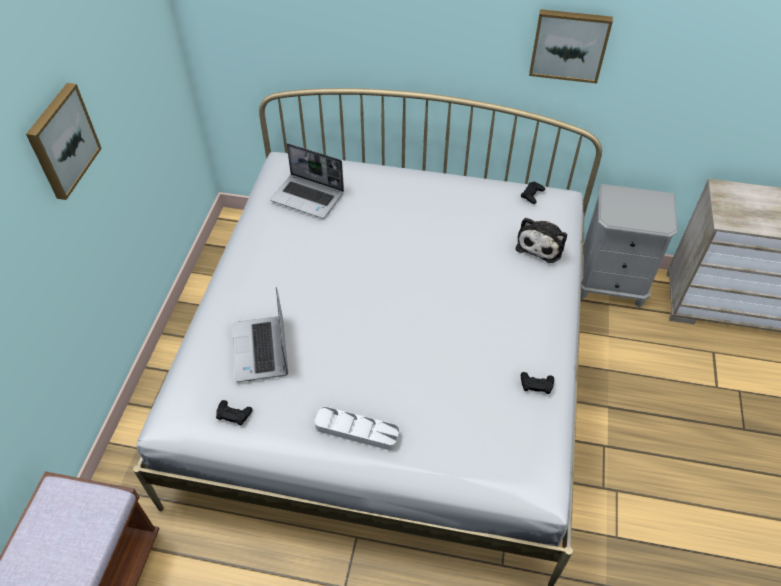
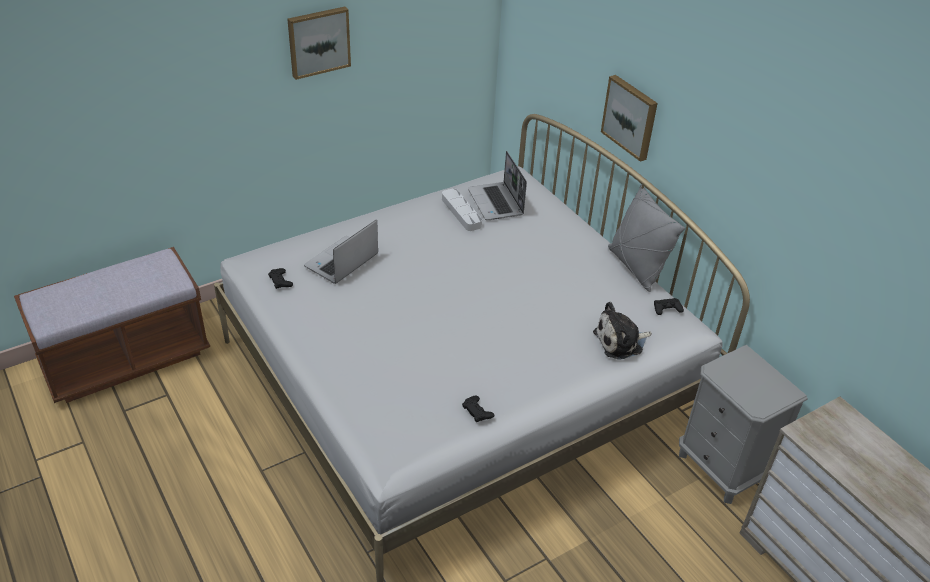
camera: 45 degrees right, 10 degrees down
grey tray [315,407,400,450] -> grey tray moved to [442,189,482,231]
picture [529,9,613,84] -> picture moved to [601,75,658,162]
none -> grey pillow [608,184,685,292]

